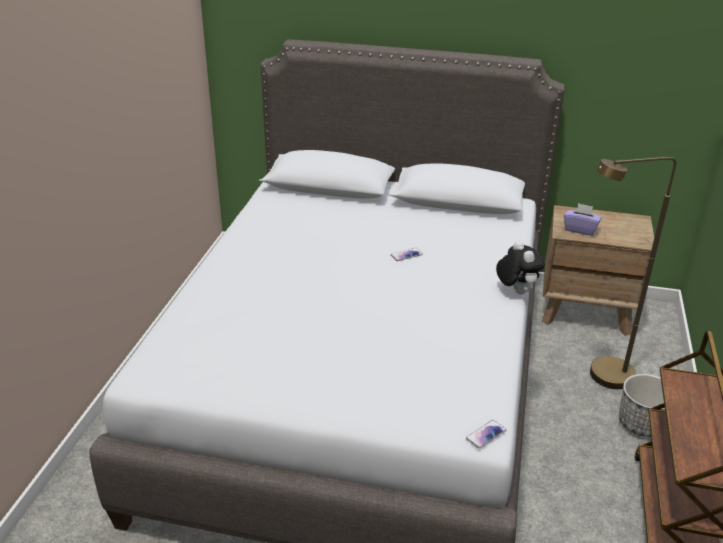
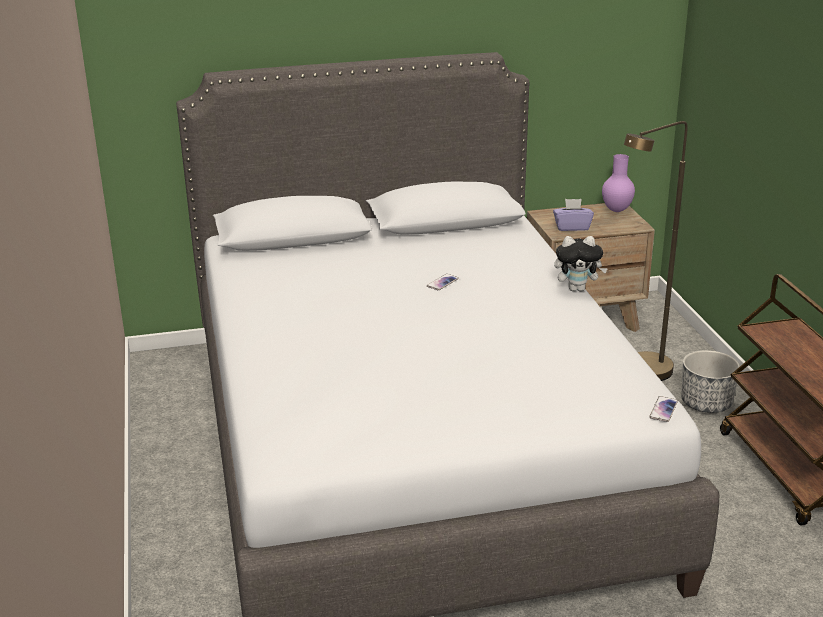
camera: 25 degrees left, 5 degrees down
plush toy [496,241,545,295] -> plush toy turned 135 degrees clockwise [554,236,608,291]
none -> purple vase [602,154,635,212]

